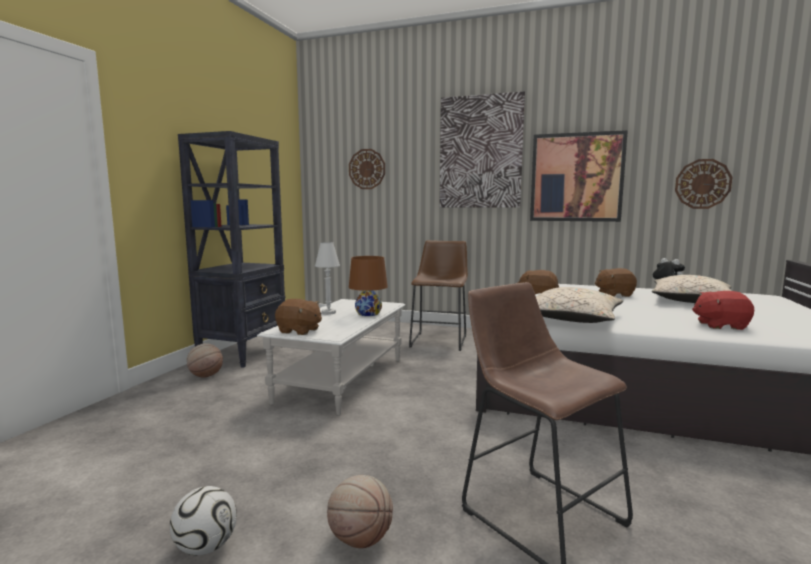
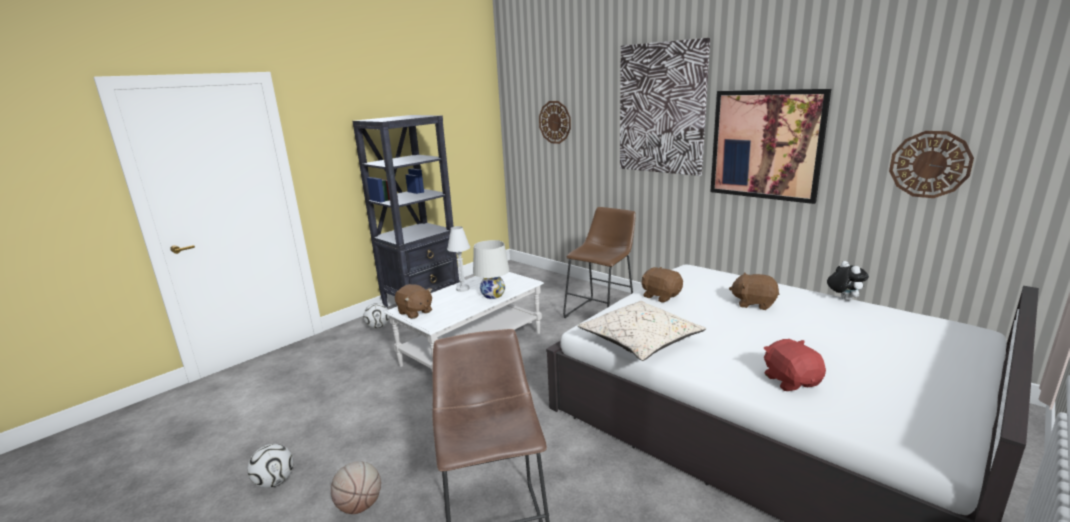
camera: 25 degrees right, 10 degrees up
basketball [187,343,223,378] -> football [363,303,389,329]
brown table lamp [349,256,388,316] -> white table lamp [473,240,509,299]
beige pillow [652,275,731,303] -> none
red plush toy [692,291,754,330] -> red plush toy turned 45 degrees clockwise [763,339,826,391]

